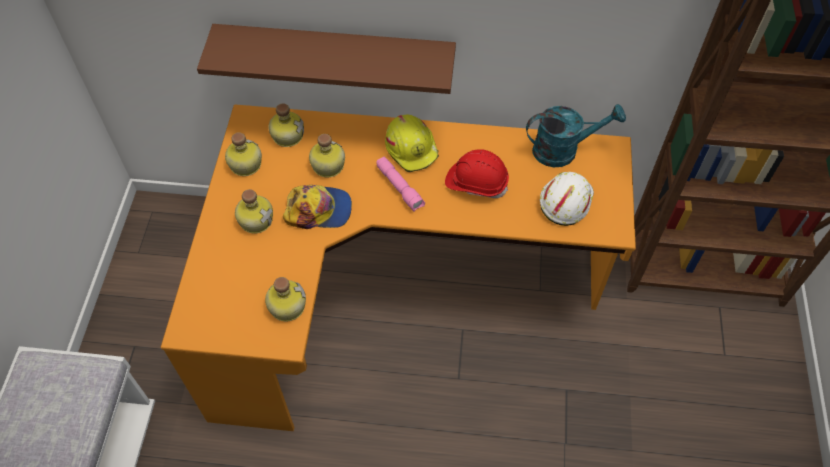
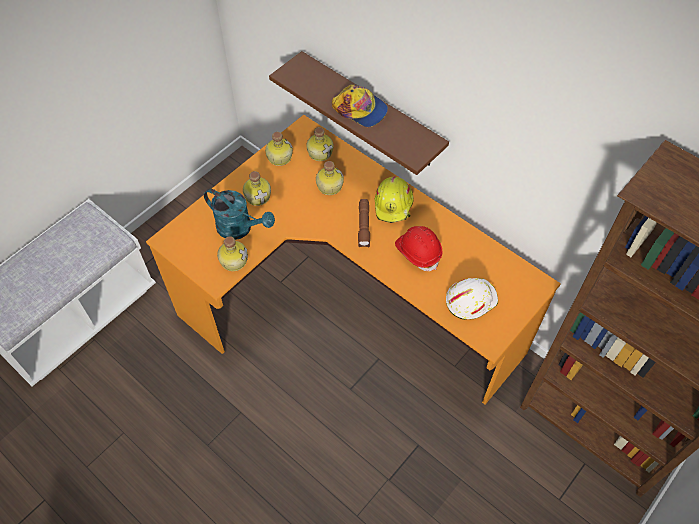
camera: 35 degrees right, 0 degrees up
cap [283,185,352,229] -> cap moved to [332,85,388,127]
pink flashlight [377,157,425,212] -> brown flashlight [358,199,370,247]
turquoise watering can [526,104,626,167] -> turquoise watering can moved to [204,188,275,240]

